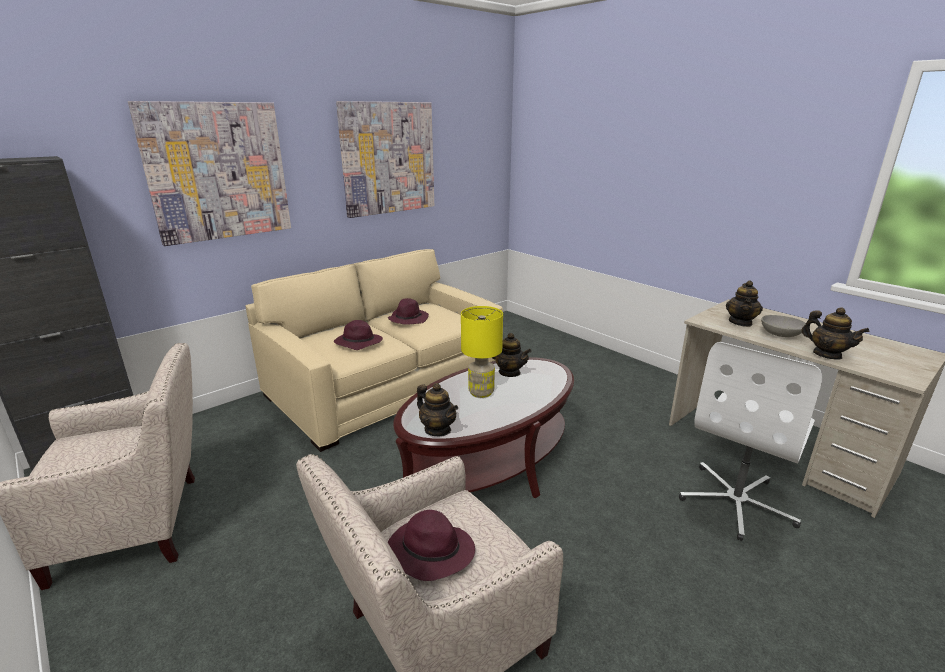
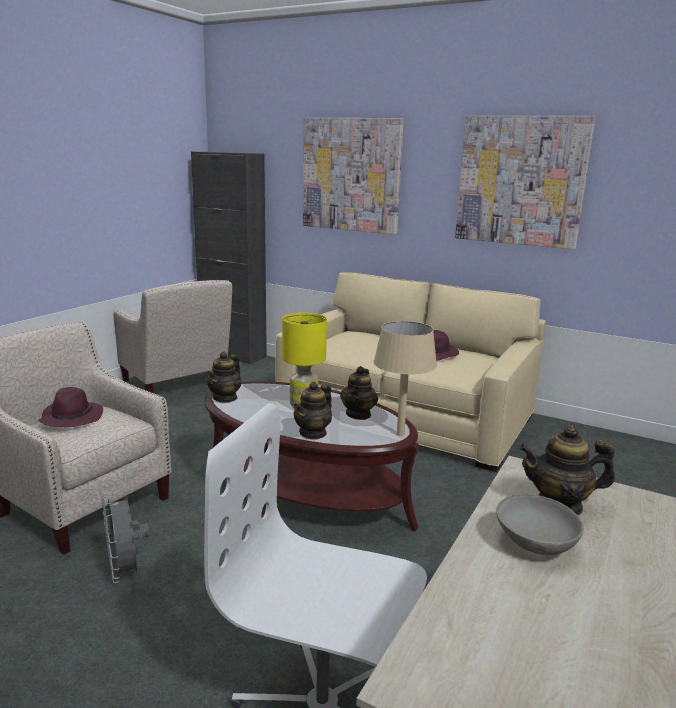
camera: 70 degrees right, 5 degrees down
purple hat [334,320,383,350] -> none
teapot [802,307,870,359] -> teapot moved to [293,381,332,440]
none -> grey fan [102,493,149,583]
none -> beige table lamp [374,321,437,436]

